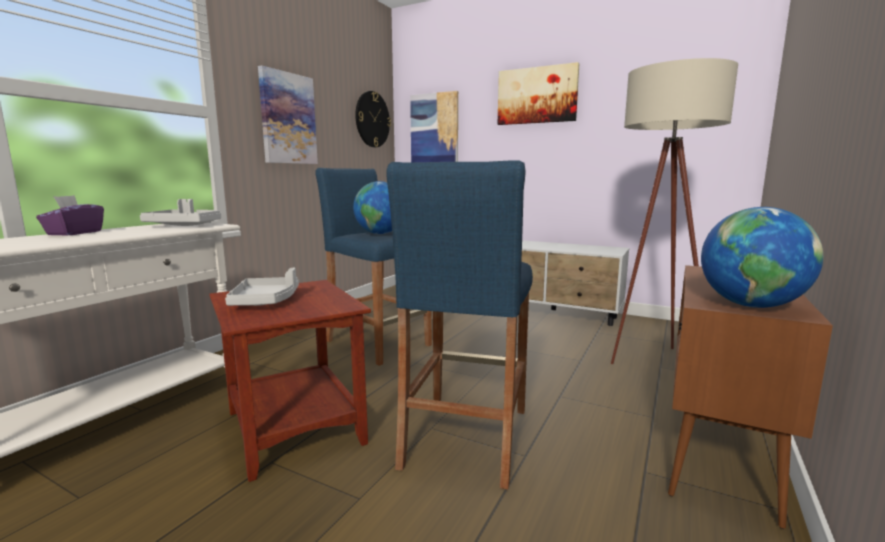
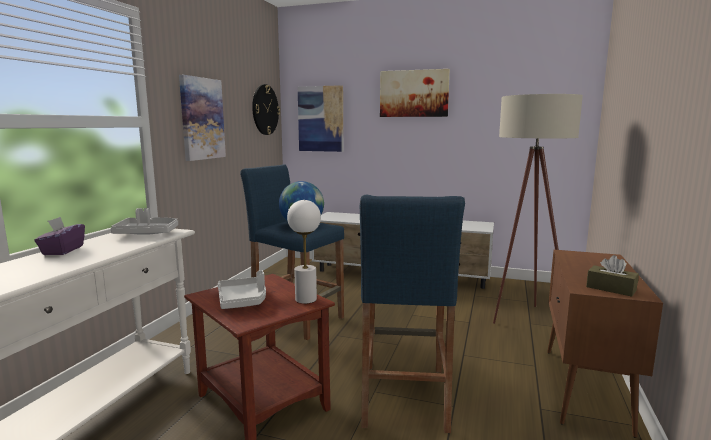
camera: 10 degrees left, 0 degrees up
globe [701,207,823,308] -> brown tissue box [586,255,639,297]
none -> white table lamp [287,200,321,304]

